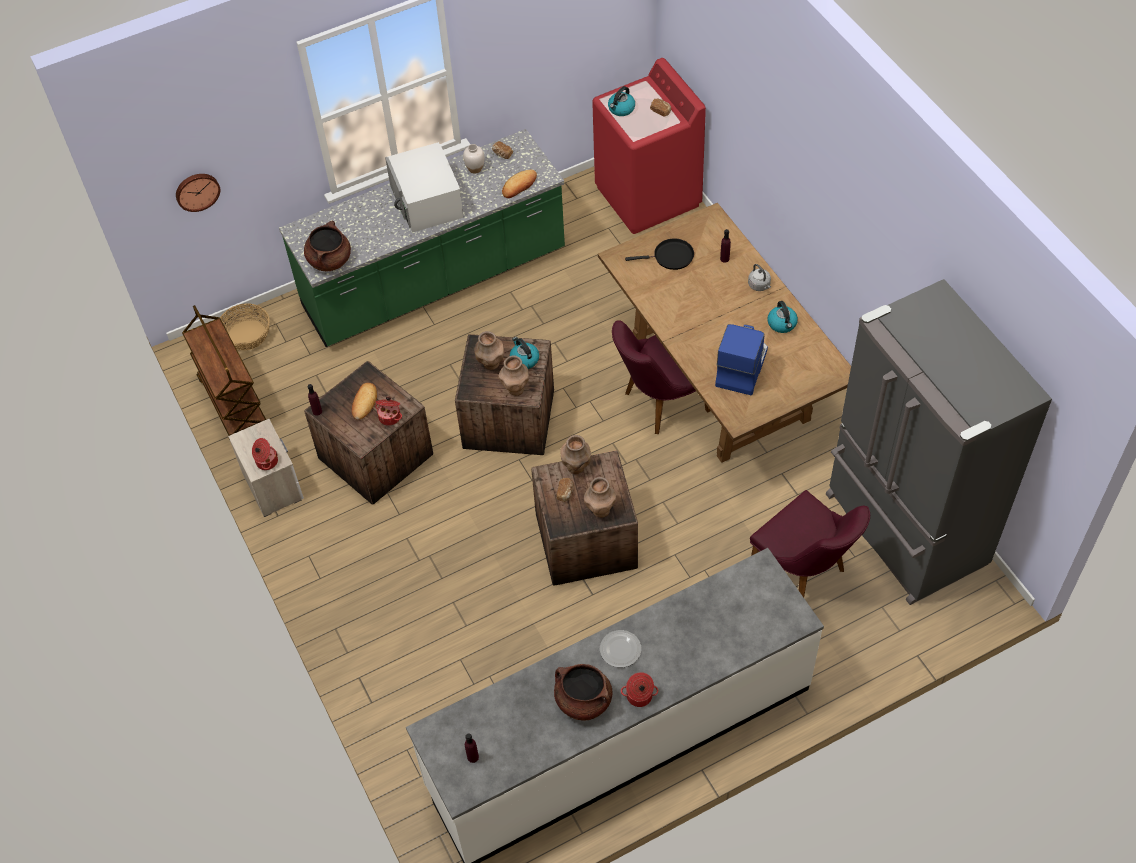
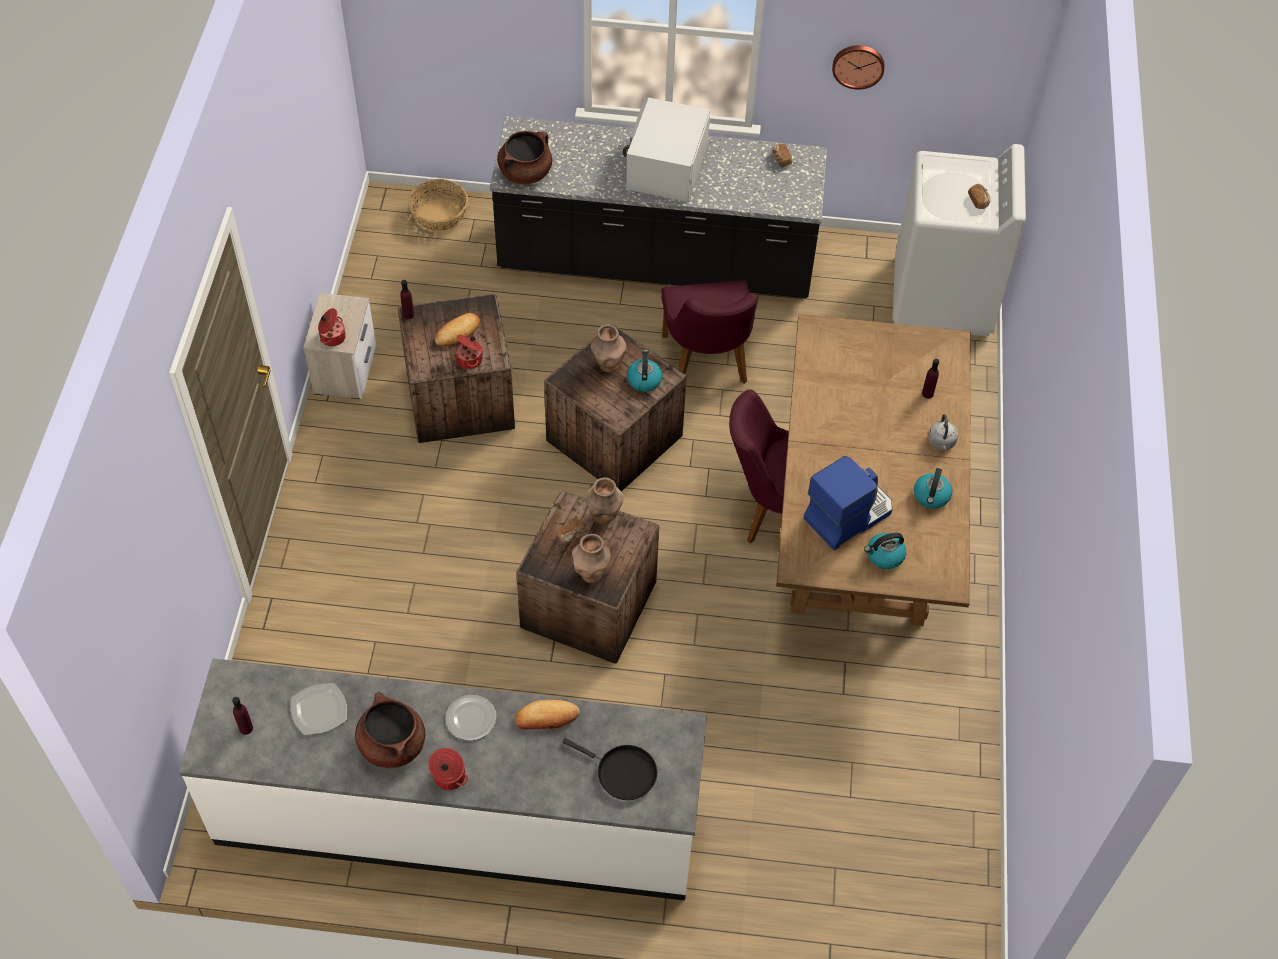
camera: 30 degrees right, 0 degrees up
wall clock [176,174,220,212] -> wall clock moved to [832,45,884,90]
brown cart [182,305,266,440] -> none
green counter [279,129,565,347] -> black counter [490,116,827,298]
white vase [463,144,484,174] -> none
brown vase [499,356,529,396] -> none
bread [502,170,537,198] -> bread moved to [515,699,580,729]
red washing machine [592,58,706,234] -> white washing machine [893,144,1026,336]
kettle [608,86,635,116] -> kettle moved to [864,533,906,569]
black frying pan [625,238,694,270] -> black frying pan moved to [562,738,657,800]
purple chair [750,490,870,597] -> purple chair moved to [661,280,758,384]
grey fridge [826,279,1052,605] -> none
none -> plate [291,683,347,735]

